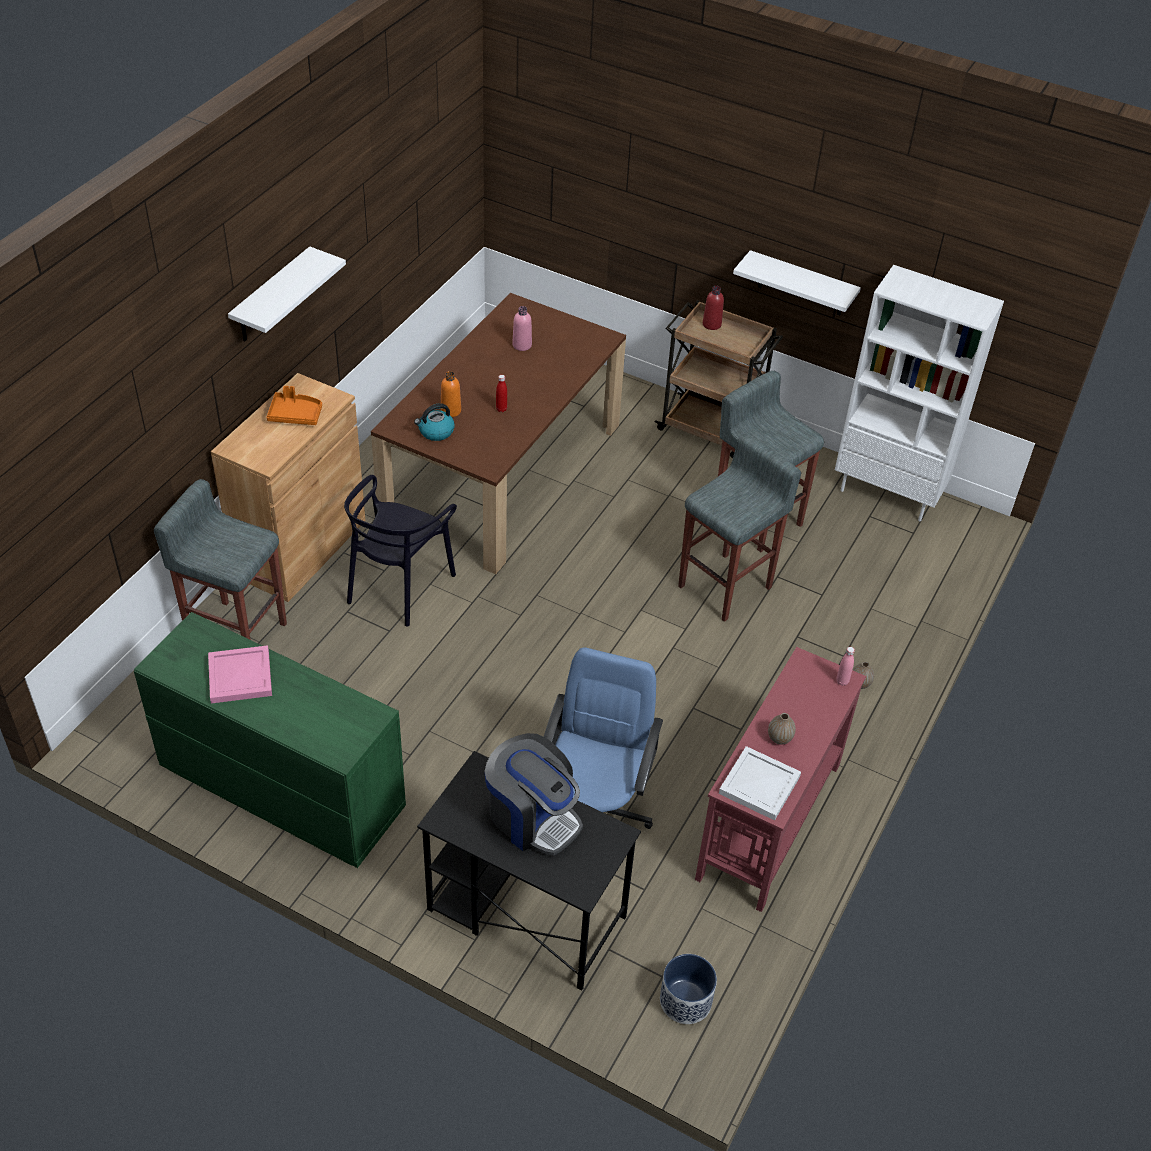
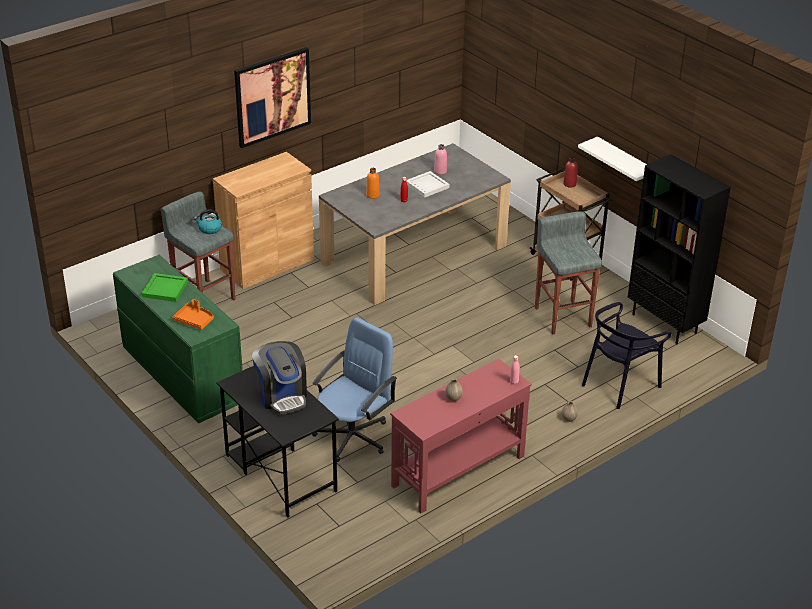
camera: 25 degrees right, 10 degrees down
pink tray [208,645,272,704] -> green tray [142,273,188,302]
white shelf [228,246,346,341] -> picture [234,47,311,148]
orange tray [267,386,322,425] -> orange tray moved to [173,299,214,330]
black chair [344,475,457,626] -> black chair moved to [582,302,672,409]
brown dining table [371,293,626,574] -> grey dining table [319,143,511,305]
kettle [414,403,455,441] -> kettle moved to [194,209,222,234]
planter [660,954,717,1024] -> none
grey stool [678,434,801,622] -> none
white tray [719,746,801,821] -> white tray moved to [406,171,449,198]
white bookcase [835,265,1004,521] -> black bookcase [628,154,731,344]

